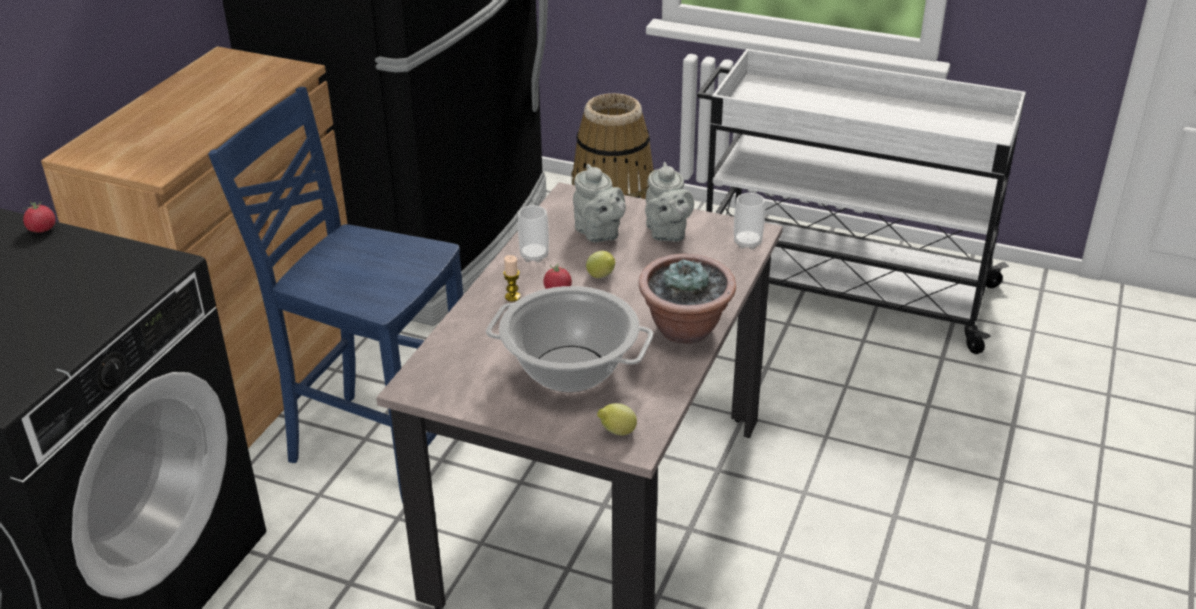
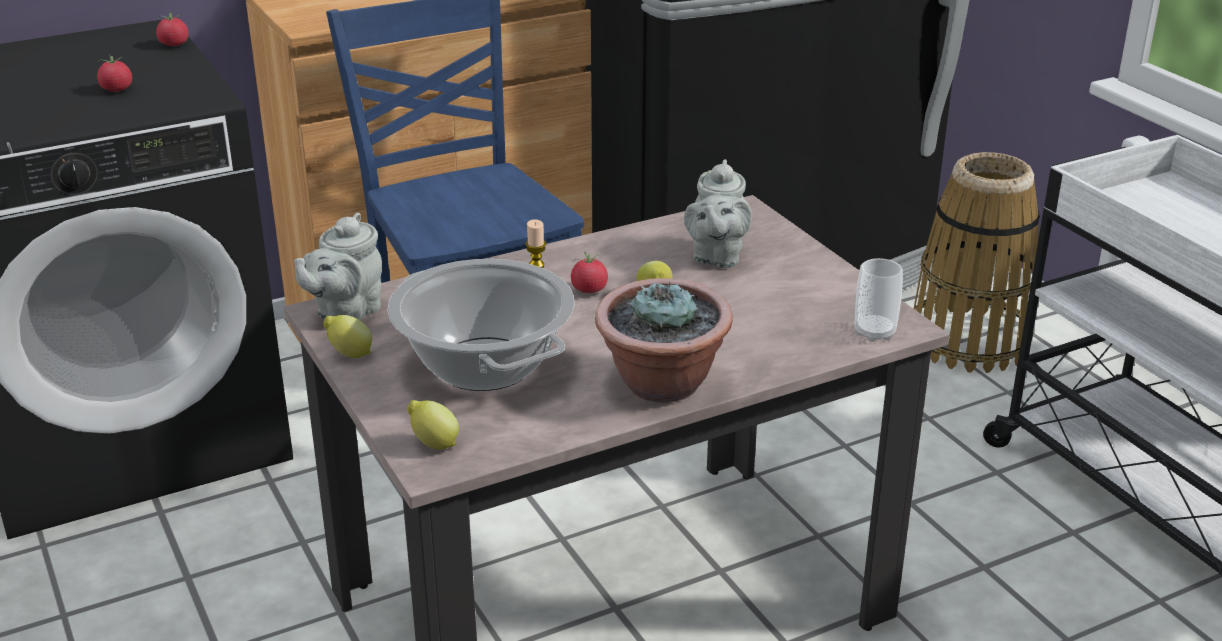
camera: 40 degrees right, 5 degrees down
cup [518,205,549,263] -> none
grey teapot [645,162,694,242] -> grey teapot moved to [294,213,382,321]
none -> tomato [97,54,132,92]
none -> lemon [323,315,372,358]

